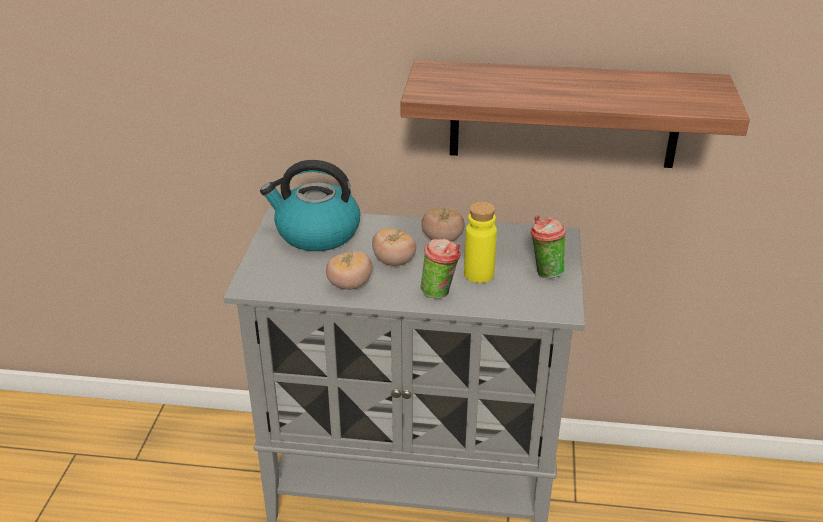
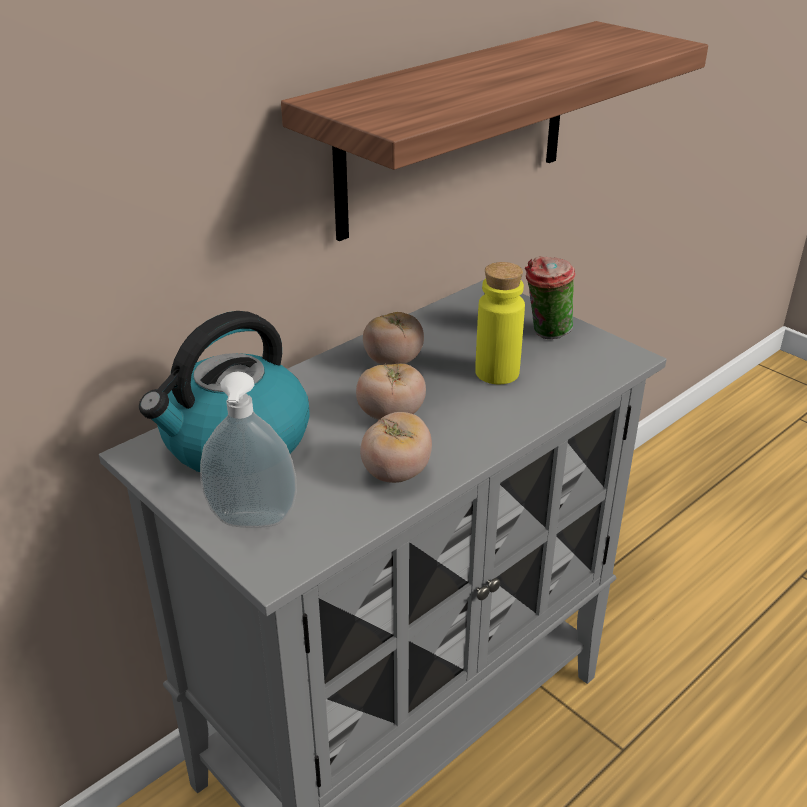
camera: 50 degrees left, 0 degrees up
cup [420,239,461,298] -> none
none -> soap dispenser [200,372,297,528]

